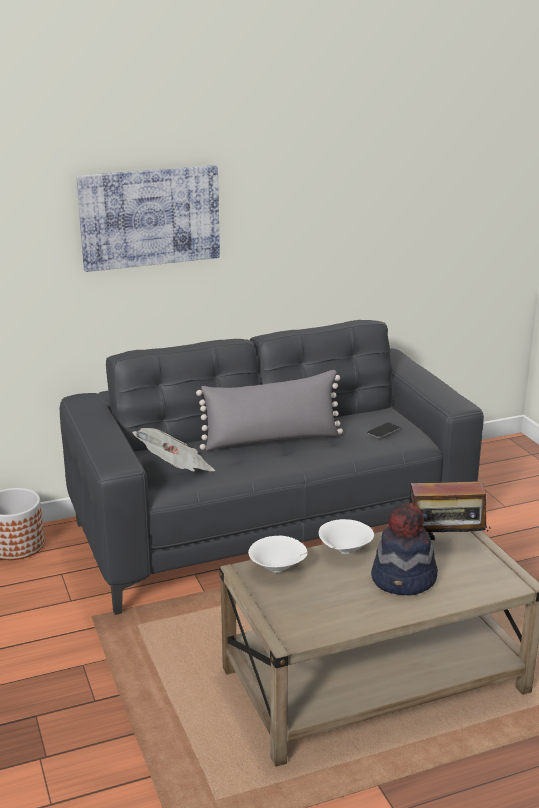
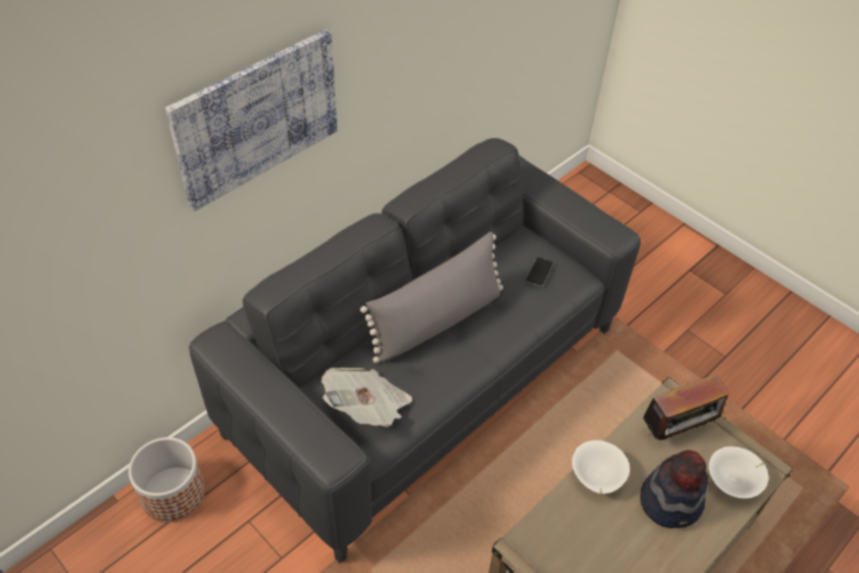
camera: 25 degrees left, 25 degrees up
white bowl [248,536,308,573] -> white bowl moved to [709,446,769,498]

